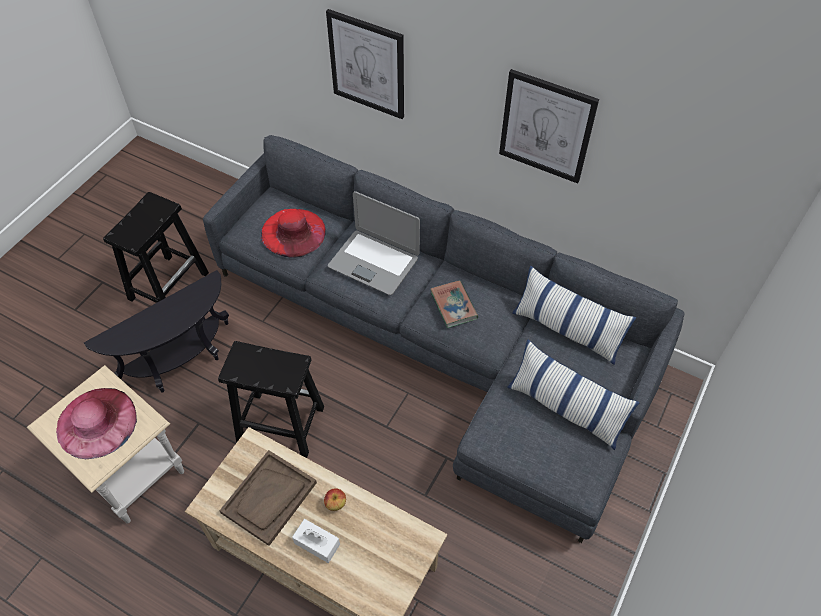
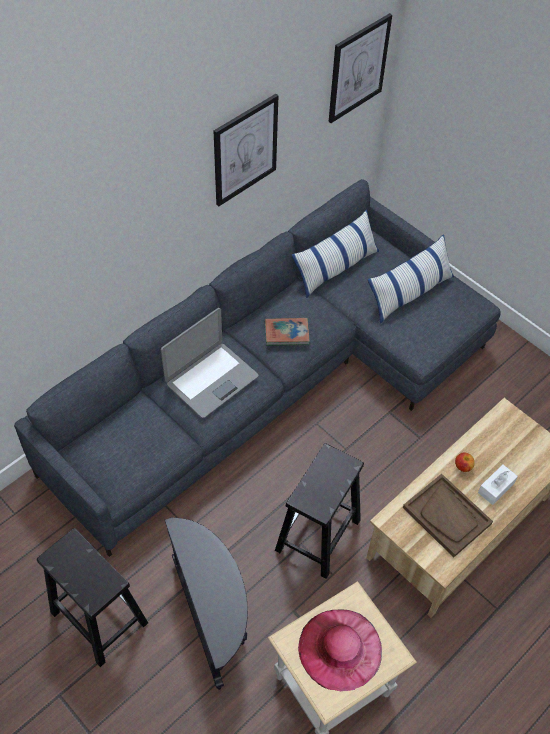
camera: 75 degrees left, 0 degrees up
red hat [261,209,326,258] -> none
picture [326,9,404,119] -> picture moved to [329,13,392,123]

